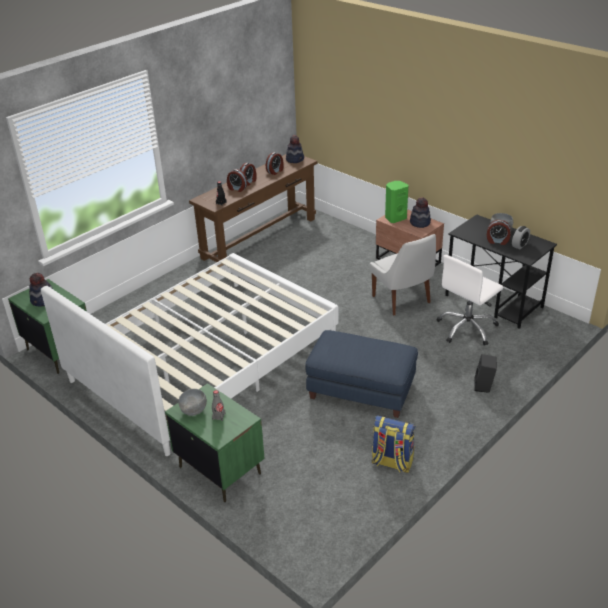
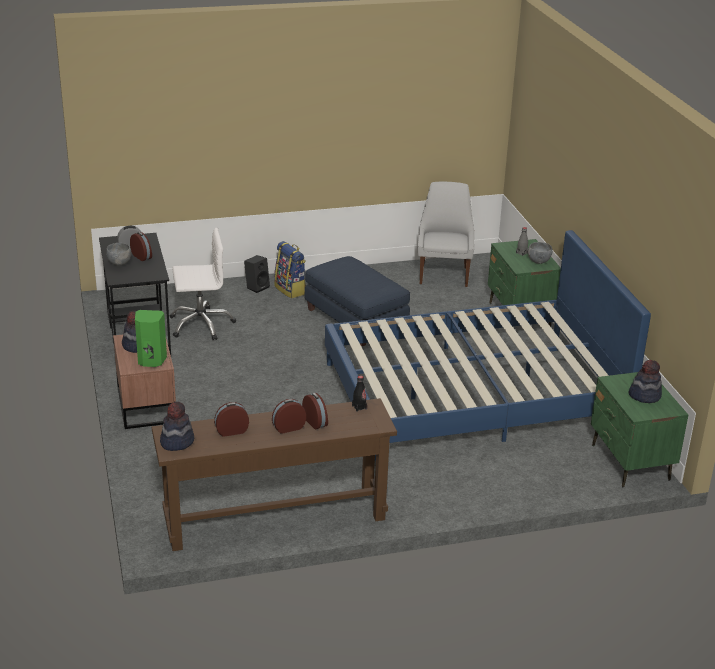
camera: 150 degrees left, 5 degrees down
white bed [41,253,339,456] -> blue bed [325,230,651,461]
white chair [370,234,436,316] -> white chair moved to [418,182,474,287]
backpack [371,415,415,473] -> backpack moved to [275,241,306,299]

